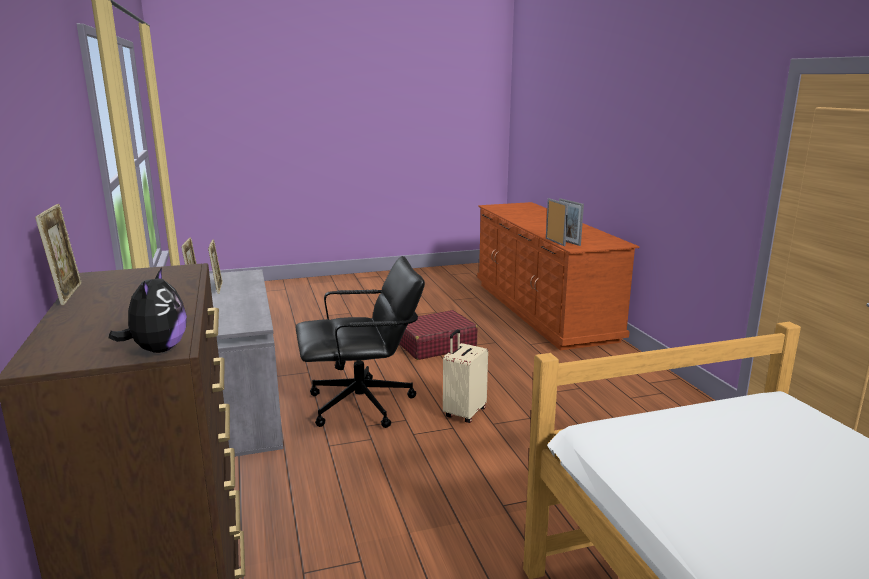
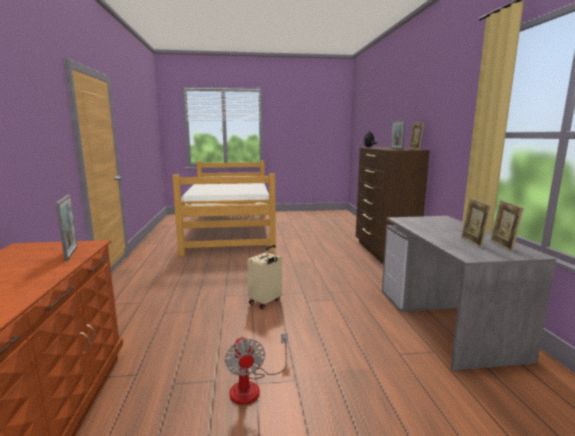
camera: 170 degrees left, 5 degrees down
black office chair [296,256,425,428] -> none
red suitcase [399,310,478,360] -> fan [225,333,288,405]
picture frame [546,198,568,246] -> picture frame moved to [391,120,405,149]

